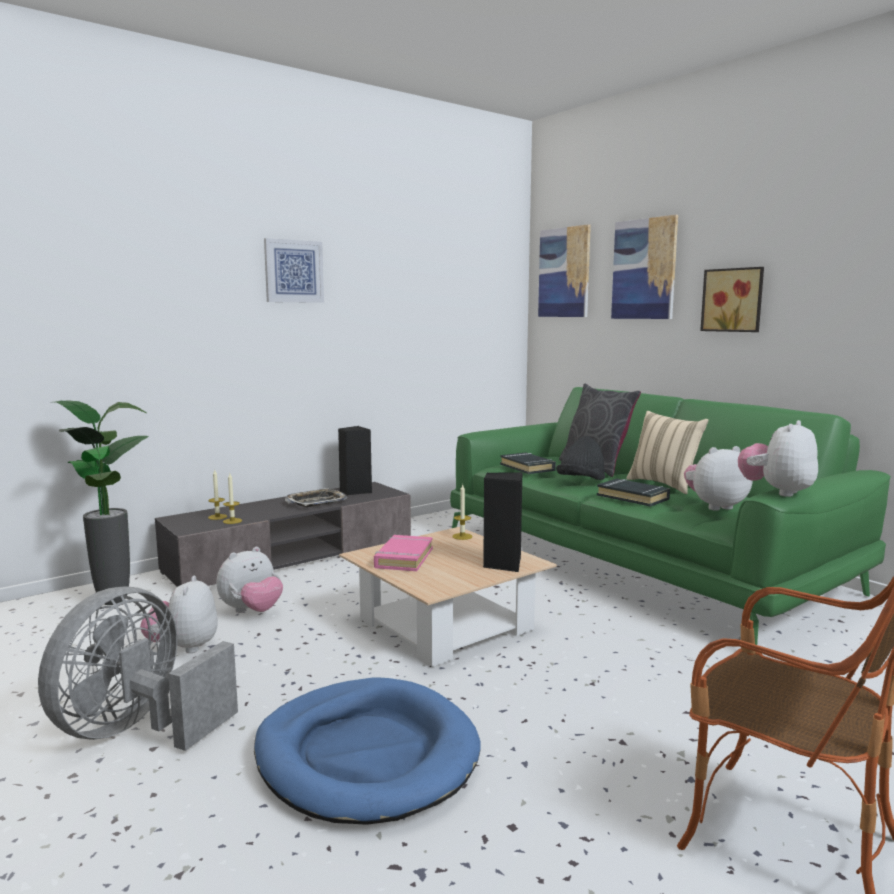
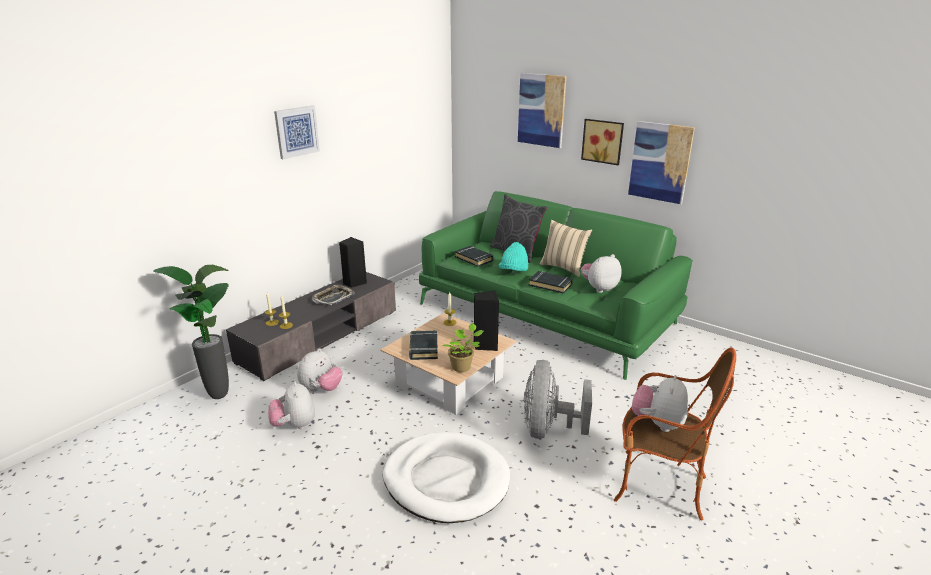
camera: 15 degrees left, 15 degrees up
grey fan [38,586,238,751] -> grey fan moved to [524,360,592,439]
blue dog bed [254,678,481,825] -> white dog bed [383,432,510,523]
pink book [374,535,433,571] -> black book [409,330,438,360]
picture [538,224,591,317] -> picture moved to [628,121,695,204]
black hat [556,436,605,480] -> turquoise hat [499,242,528,271]
plush toy [738,420,818,497] -> plush toy moved to [632,375,688,432]
none -> potted plant [443,323,484,372]

